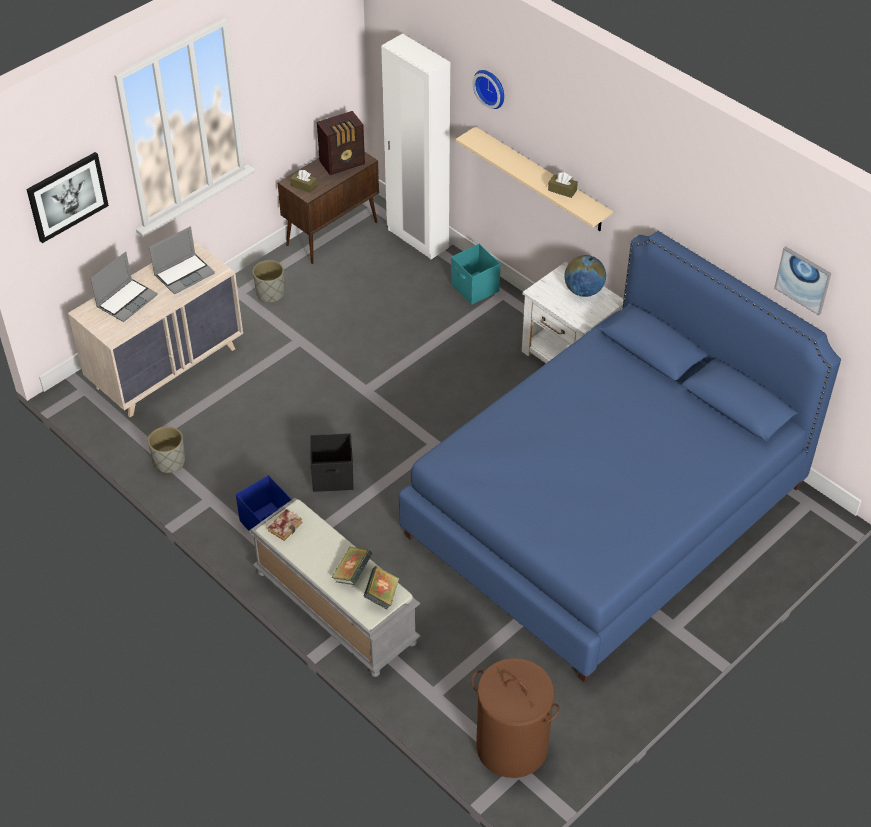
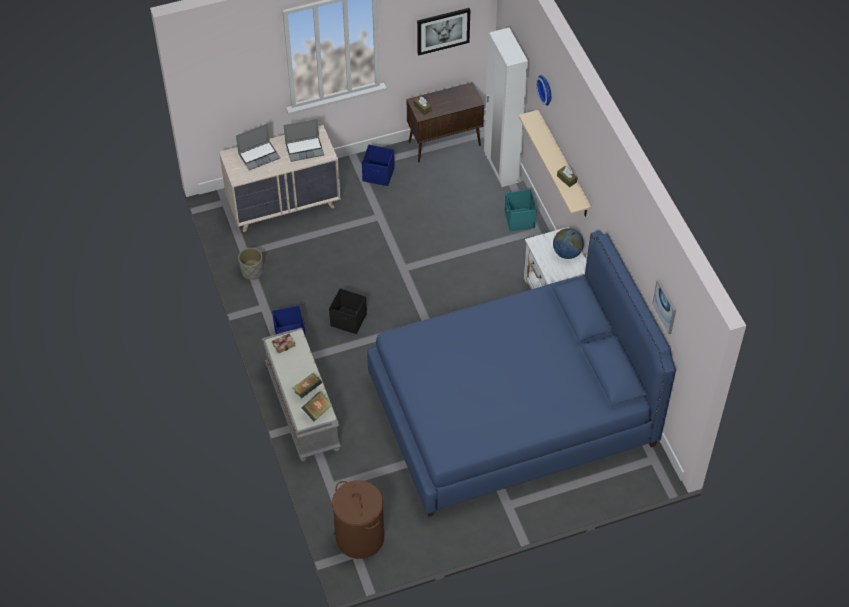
camera: 25 degrees right, 5 degrees up
picture [26,152,109,243] -> picture moved to [417,8,470,56]
grey planter [253,260,284,302] -> blue storage box [362,145,395,186]
radio [317,111,365,175] -> none

